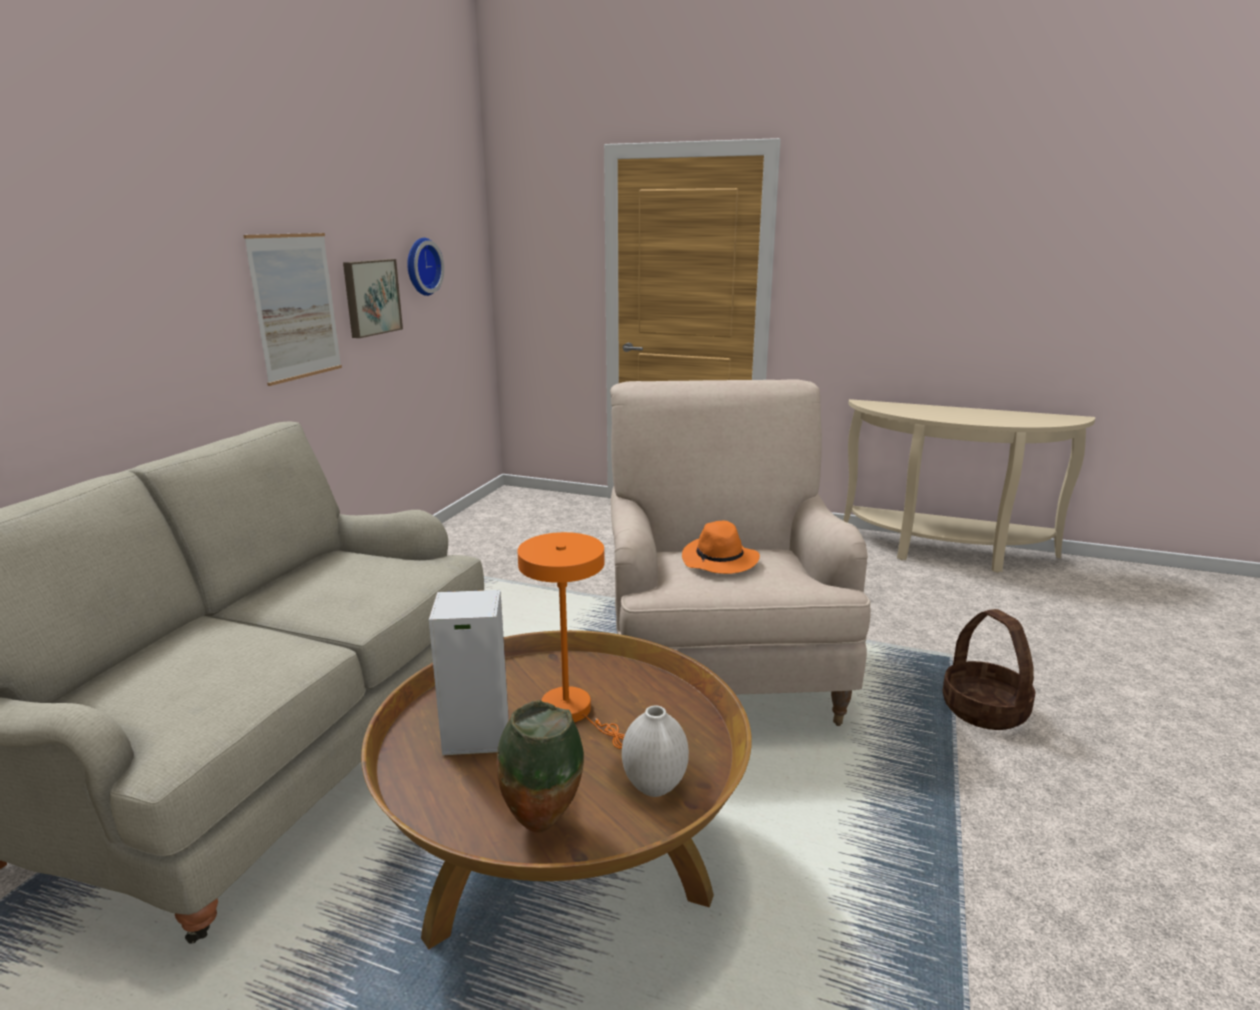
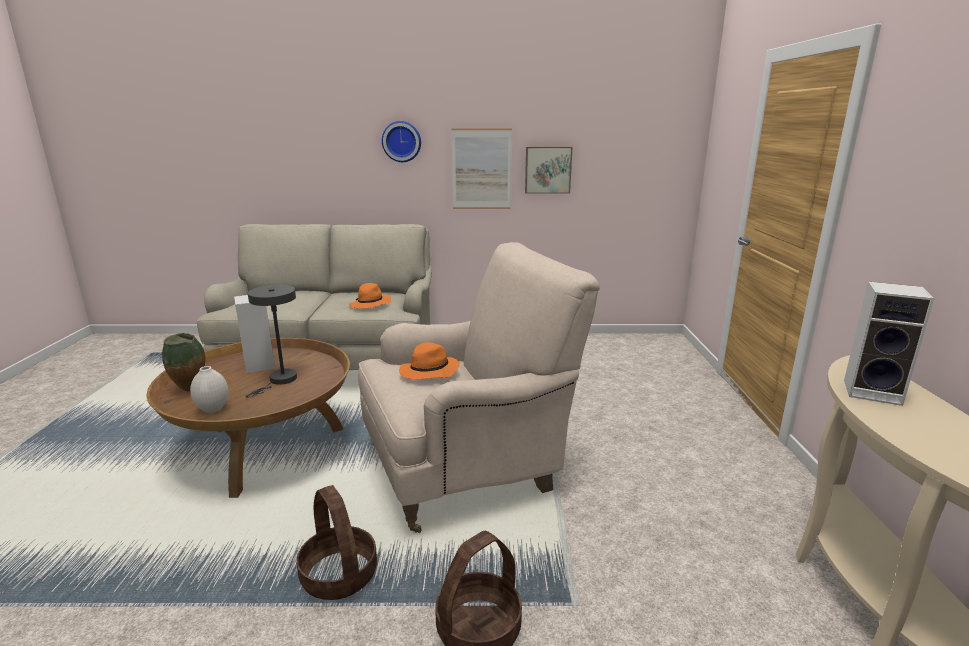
camera: 70 degrees right, 0 degrees up
wall clock [407,238,444,296] -> wall clock moved to [382,121,421,162]
orange table lamp [517,532,625,749] -> grey table lamp [245,285,297,398]
none -> basket [296,485,377,600]
none -> orange hat [349,283,391,309]
none -> speaker [844,281,934,406]

